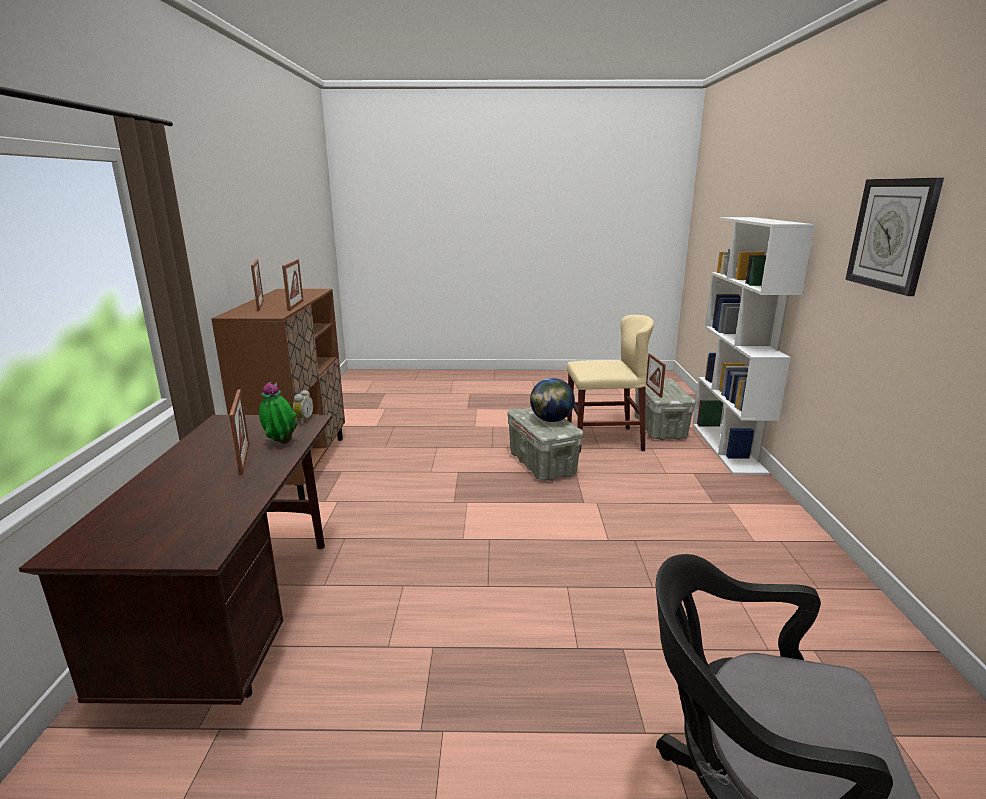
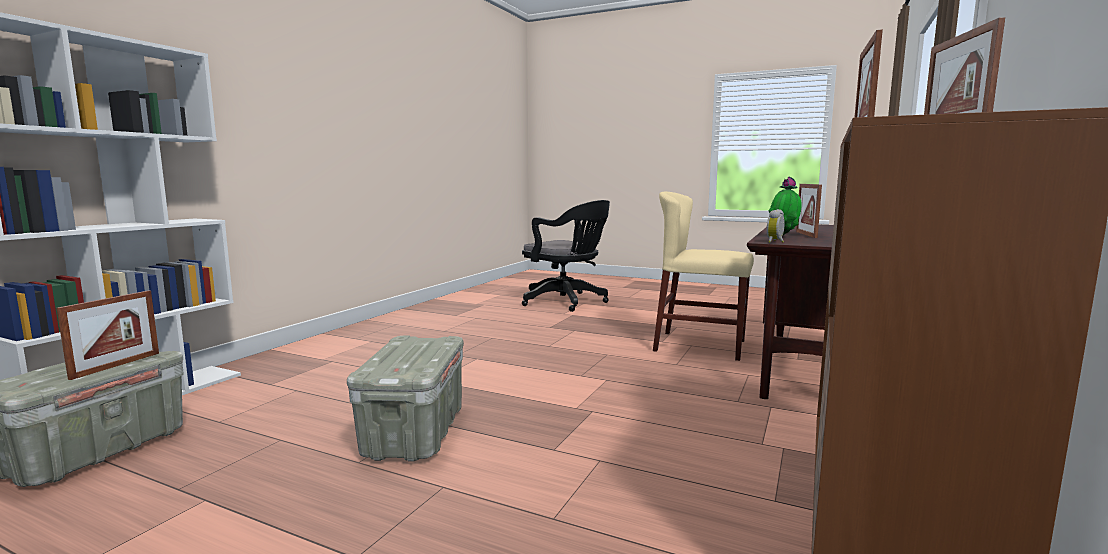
camera: 155 degrees left, 10 degrees down
globe [530,378,575,422] -> none
beige chair [567,315,654,453] -> beige chair moved to [653,192,754,361]
wall clock [845,178,944,296] -> none

